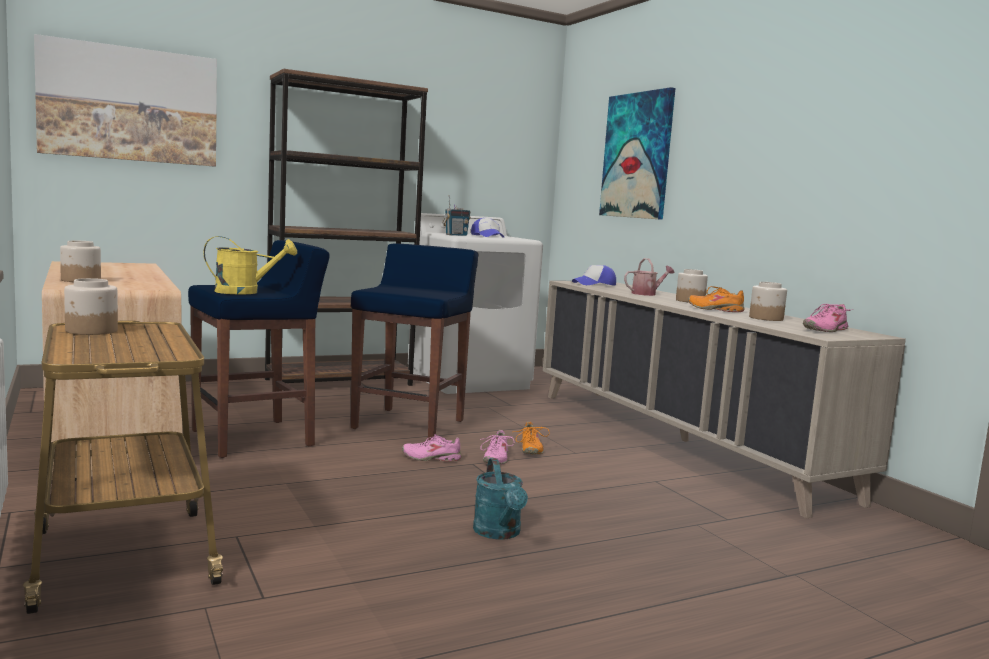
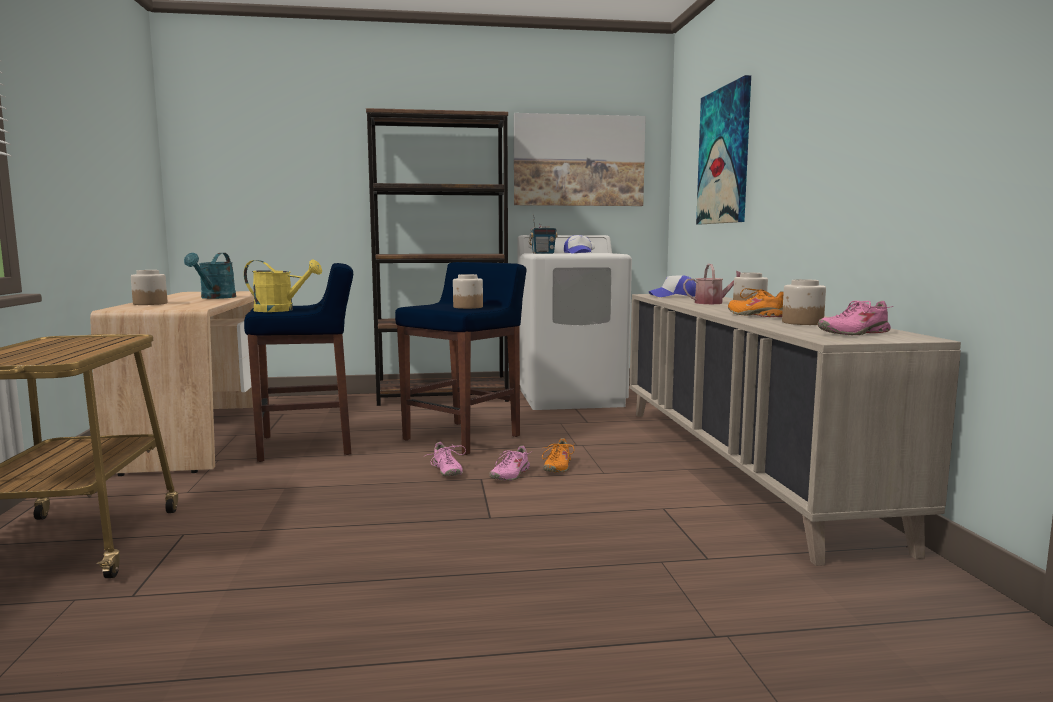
camera: 20 degrees right, 0 degrees up
picture [34,34,217,167] -> picture moved to [514,113,646,206]
jar [64,278,118,335] -> jar moved to [453,274,483,309]
pink shoe [402,434,462,461] -> pink shoe turned 135 degrees counterclockwise [425,442,466,476]
turquoise watering can [473,458,528,540] -> turquoise watering can moved to [184,253,236,299]

